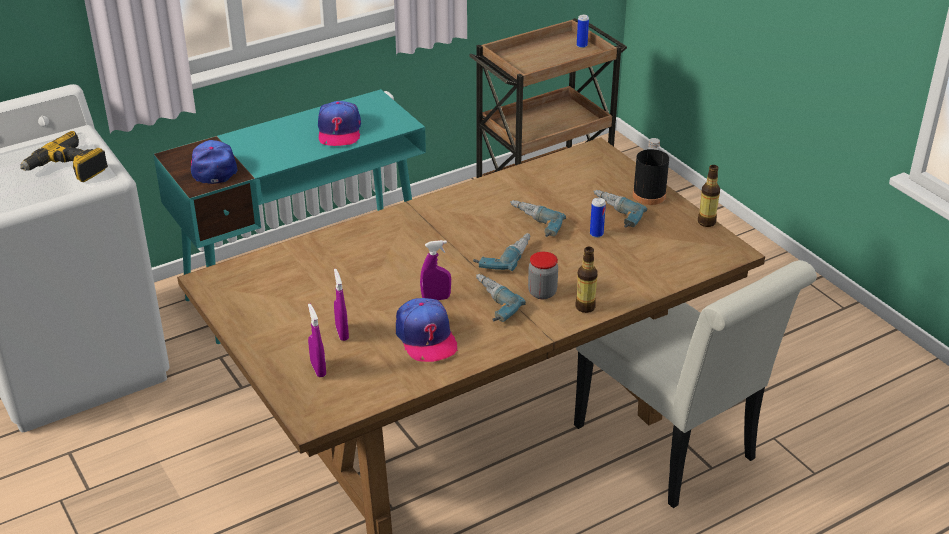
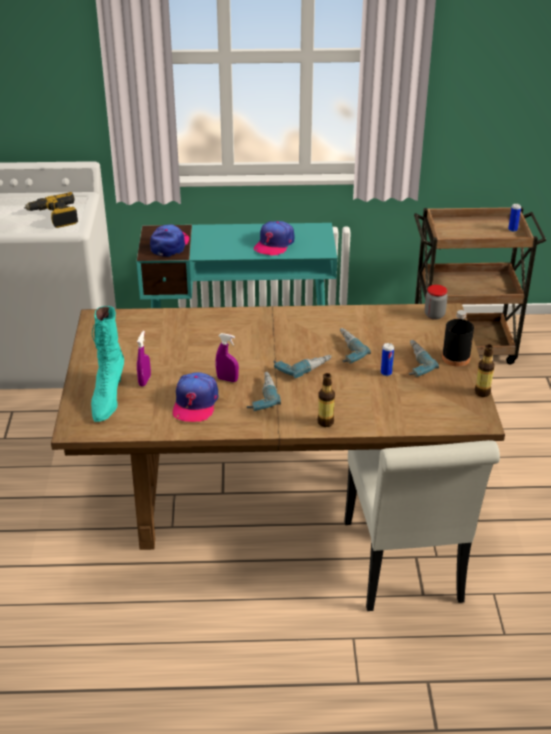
camera: 30 degrees right, 0 degrees up
purple spray bottle [308,304,326,377] -> turquoise boot [91,306,124,422]
jar [528,252,558,299] -> jar moved to [425,285,448,320]

